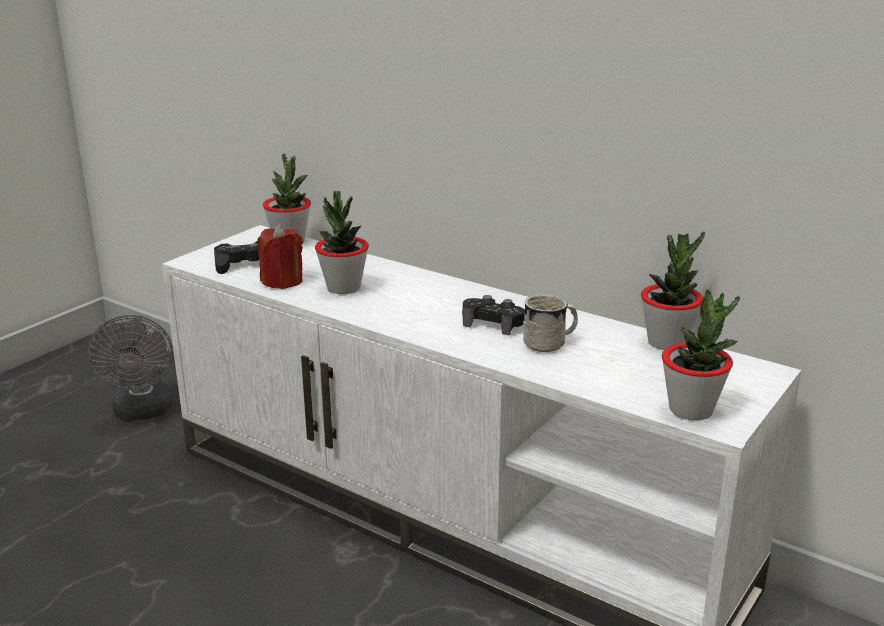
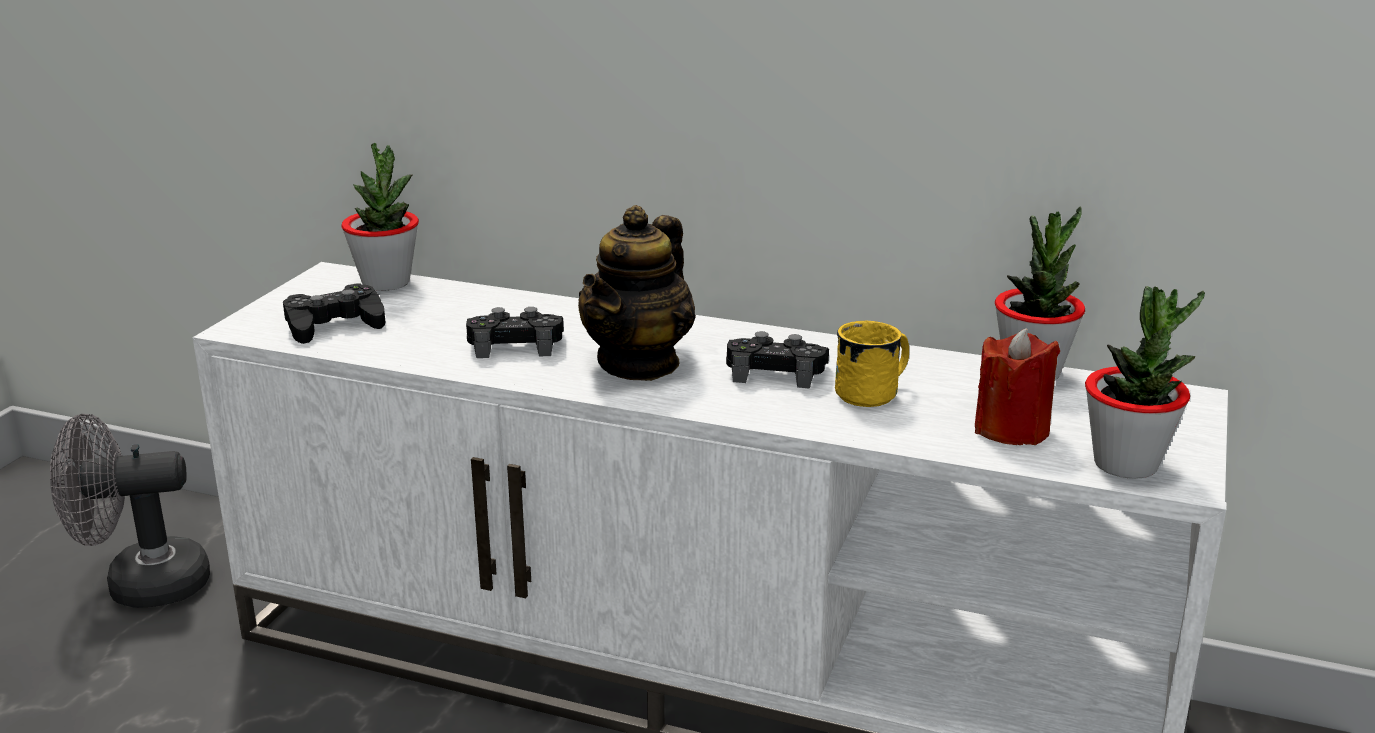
camera: 15 degrees left, 0 degrees up
grey fan [88,315,173,420] -> grey fan turned 105 degrees clockwise [50,414,210,608]
red candle [257,224,303,289] -> red candle moved to [975,328,1060,445]
potted plant [315,191,369,294] -> black game controller [466,307,564,358]
white mug [523,294,578,352] -> yellow mug [835,321,909,407]
none -> teapot [578,205,696,381]

